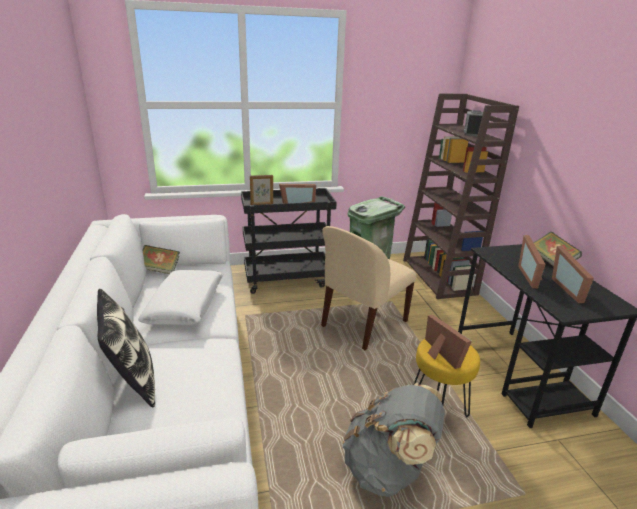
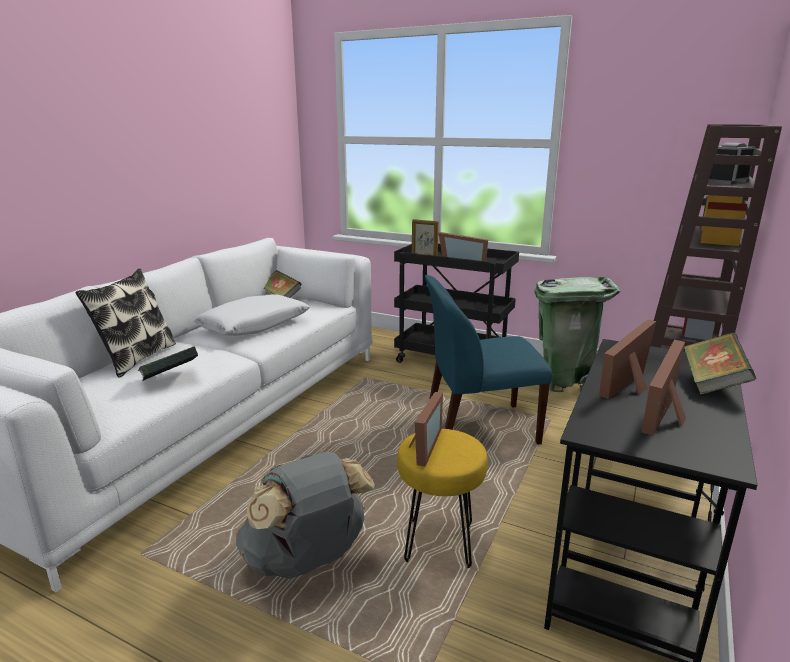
camera: 40 degrees right, 5 degrees down
beige chair [321,226,416,350] -> blue chair [425,275,552,444]
none -> book [138,346,198,381]

